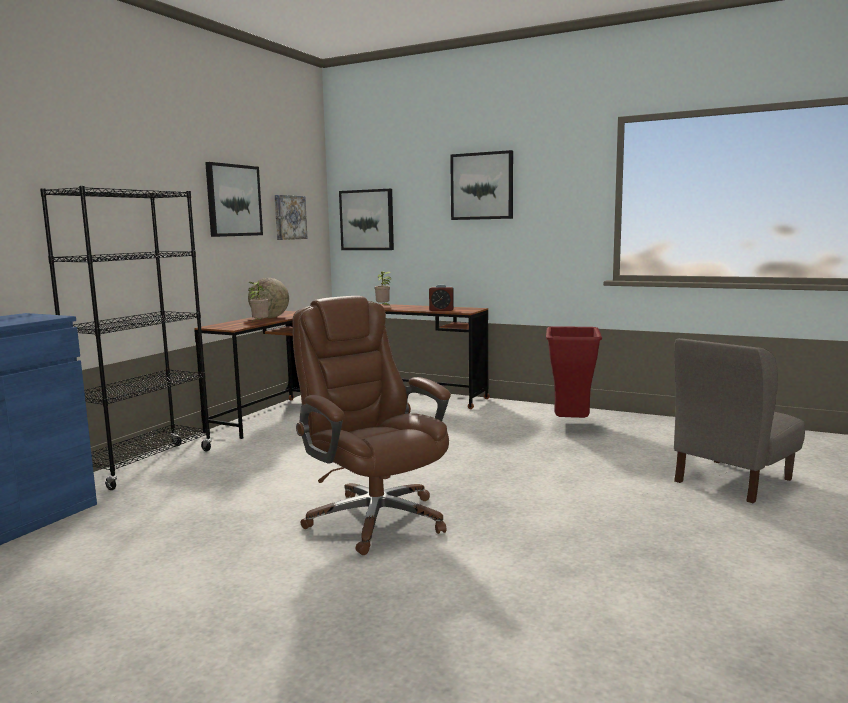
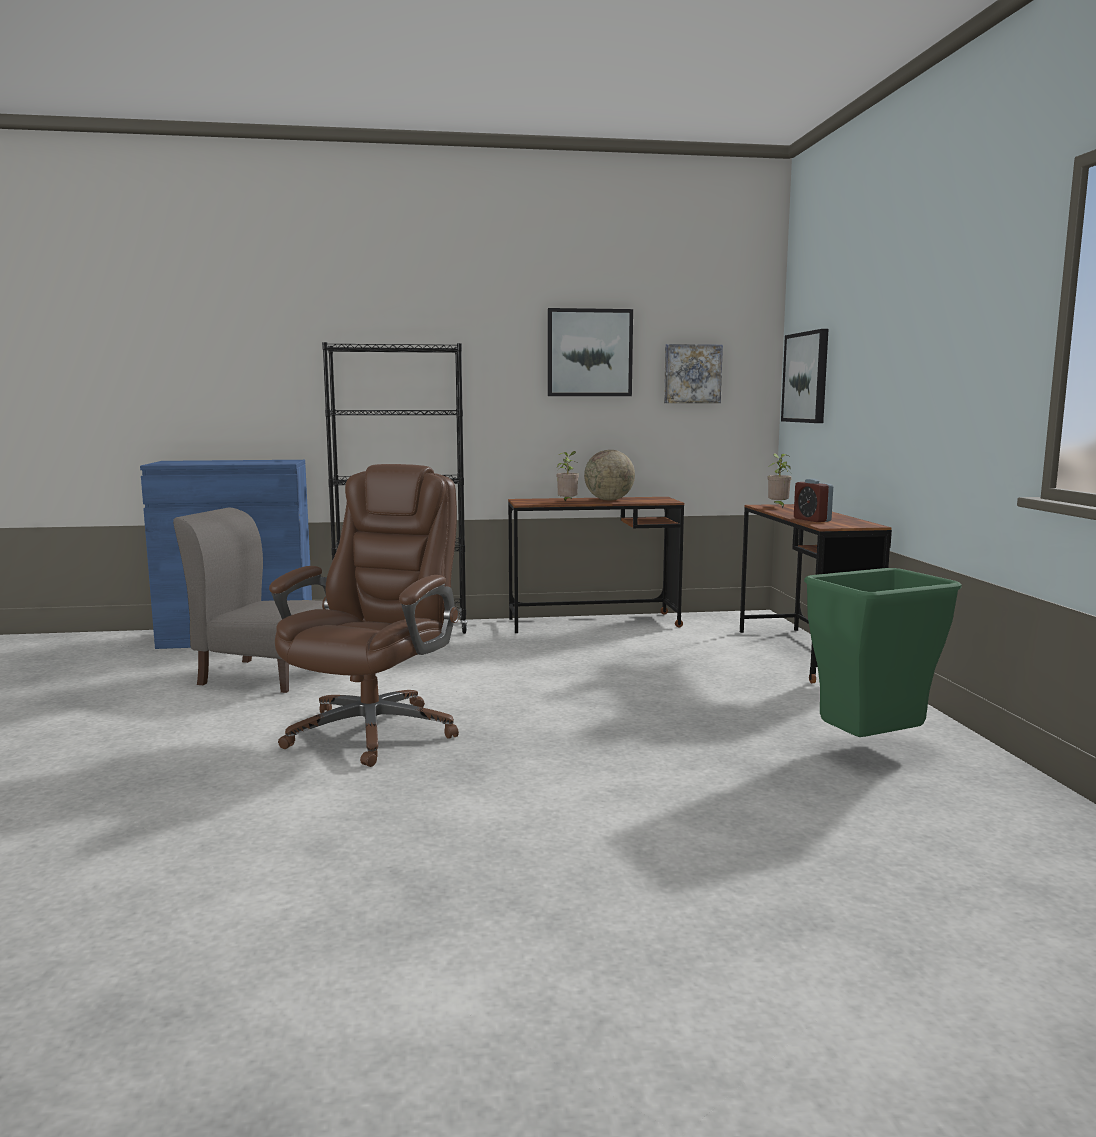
camera: 55 degrees right, 0 degrees up
picture [450,150,513,220] -> none
red trash can [546,326,602,418] -> green trash can [804,568,962,737]
grey chair [674,338,805,503] -> grey chair moved to [173,507,323,693]

